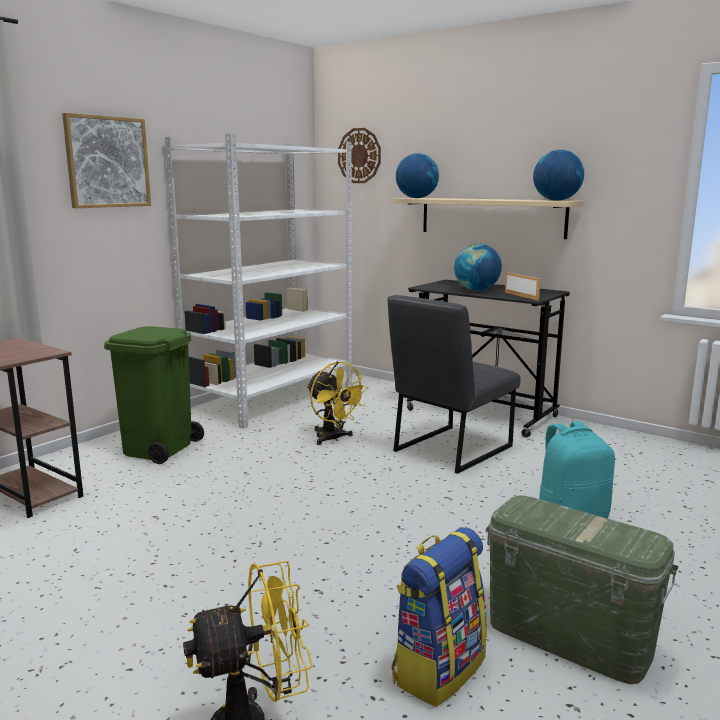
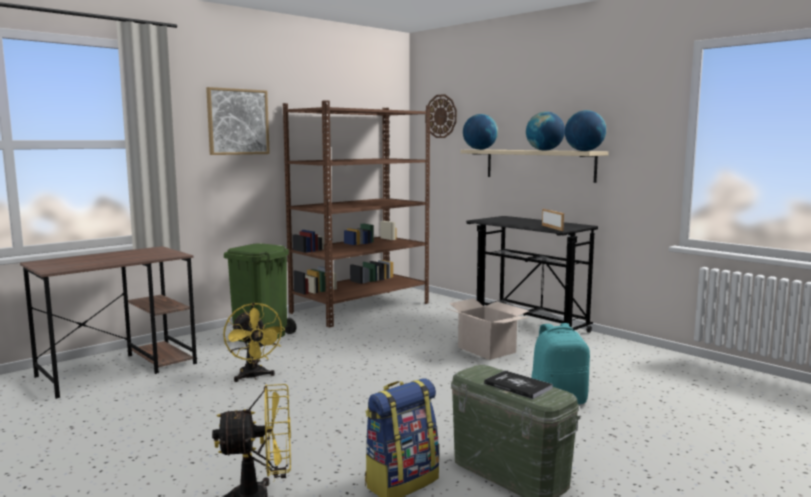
camera: 10 degrees right, 5 degrees down
white bookcase [165,134,352,429] -> brown bookcase [283,100,430,328]
yellow fan [307,361,369,445] -> yellow fan moved to [223,303,285,382]
grey chair [388,295,521,474] -> cardboard box [446,298,529,360]
globe [454,243,502,291] -> globe moved to [526,112,565,151]
none -> book [484,370,553,399]

